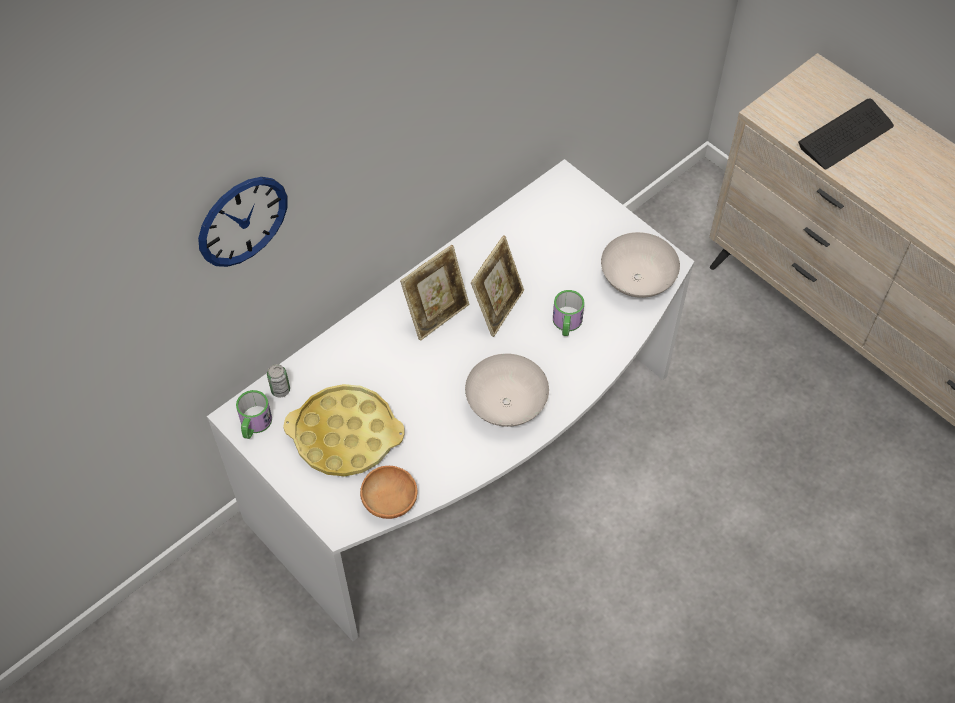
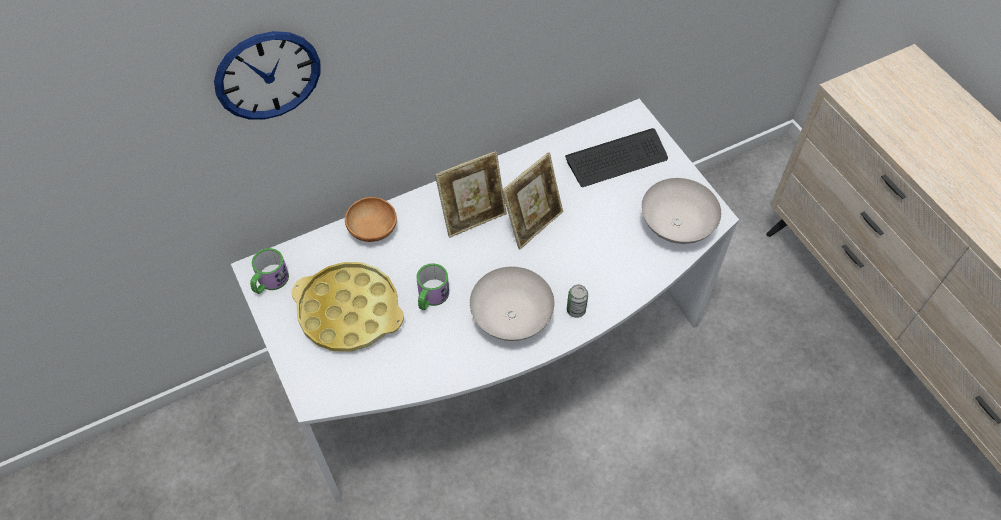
camera: 15 degrees right, 0 degrees up
can [267,364,290,397] -> can moved to [567,284,588,318]
brown bowl [360,466,417,519] -> brown bowl moved to [345,197,397,242]
mug [553,290,584,336] -> mug moved to [417,263,449,310]
keyboard [798,99,894,169] -> keyboard moved to [565,128,668,187]

